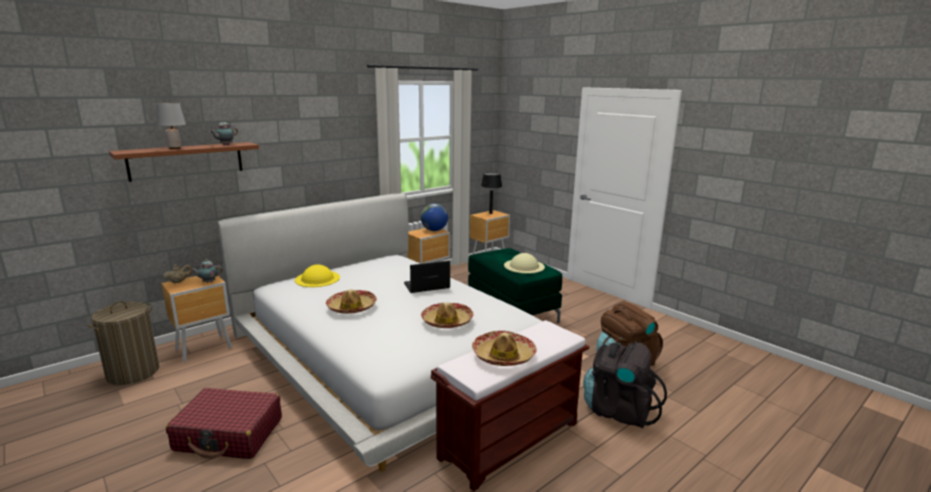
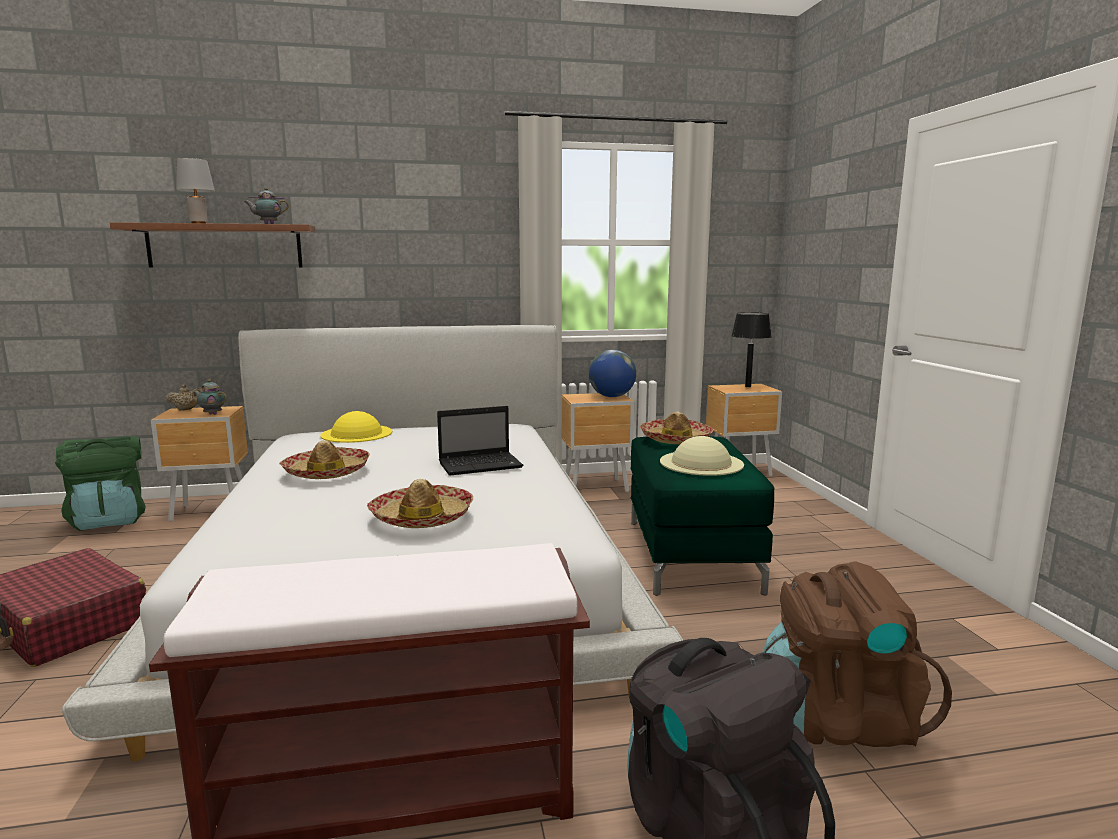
camera: 30 degrees right, 5 degrees down
laundry basket [87,301,159,385] -> green backpack [55,436,146,531]
laptop [404,261,450,293] -> laptop turned 150 degrees clockwise [437,406,523,476]
hat [472,331,537,366] -> hat moved to [640,412,713,444]

